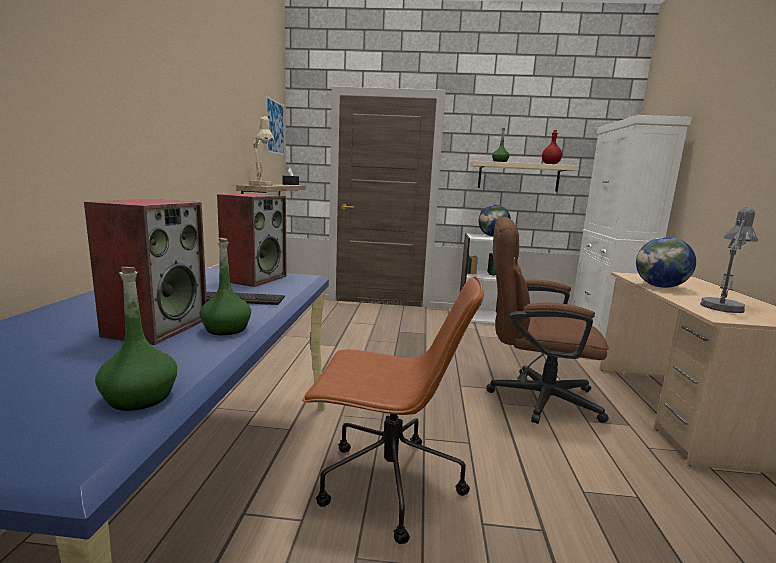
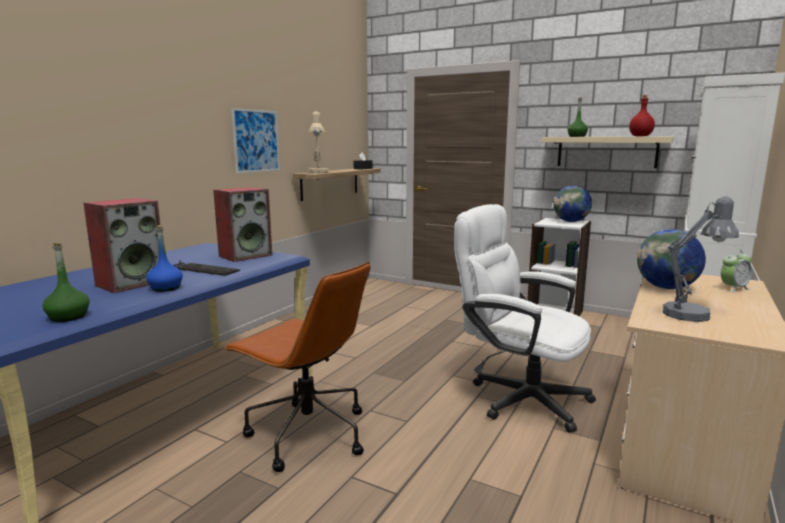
camera: 25 degrees right, 0 degrees up
green bottle [200,238,251,335] -> blue bottle [146,225,183,292]
picture [265,96,285,155] -> picture moved to [231,108,280,173]
brown office chair [487,217,609,424] -> white office chair [454,204,596,432]
none -> alarm clock [721,249,752,292]

